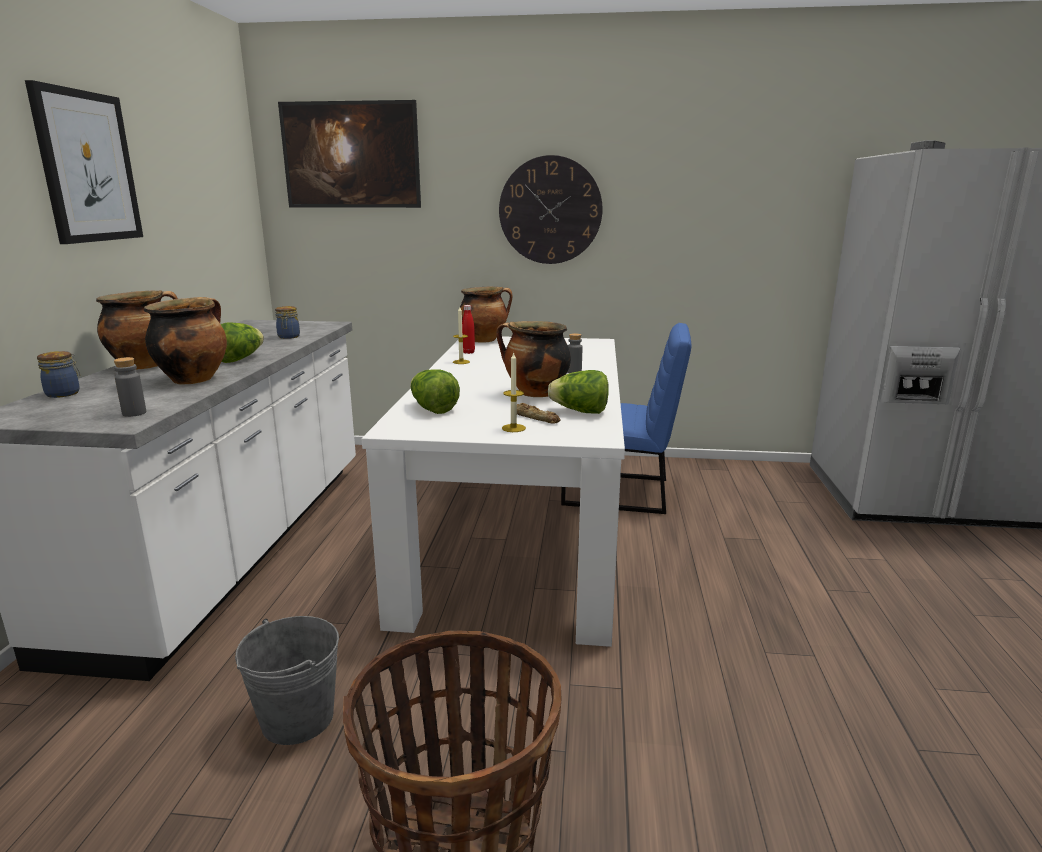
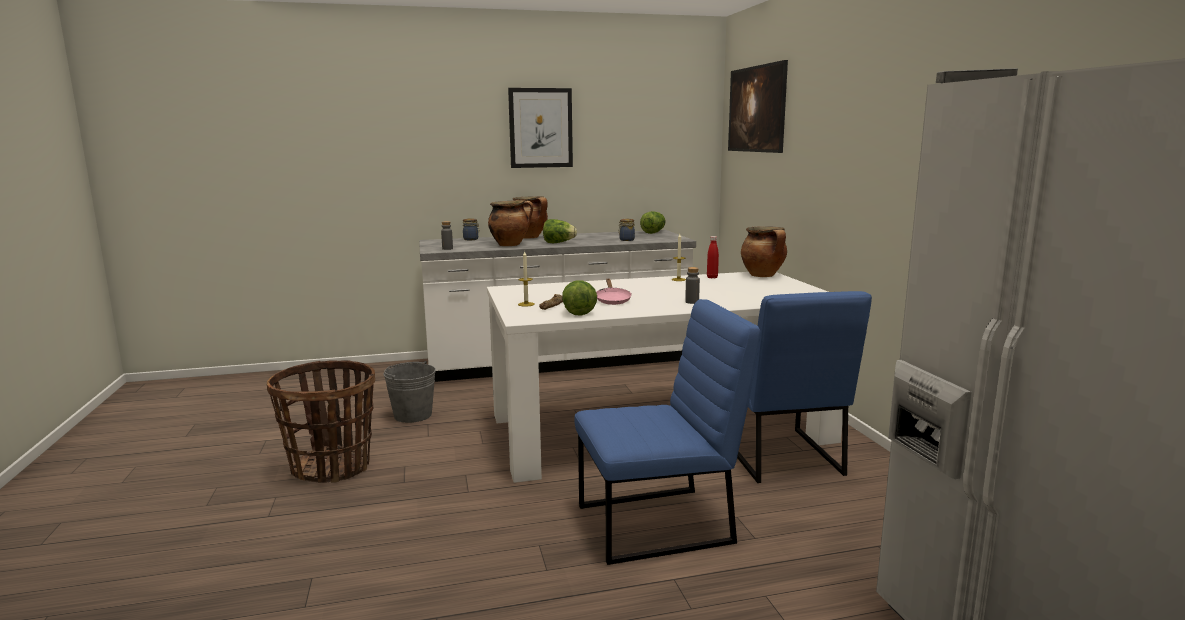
camera: 70 degrees right, 5 degrees down
lettuce [410,369,460,414] -> lettuce moved to [640,211,666,234]
cooking pot [496,321,571,397] -> pink frying pan [596,279,632,305]
wall clock [499,155,603,264] -> none
none -> blue chair [574,299,761,565]

